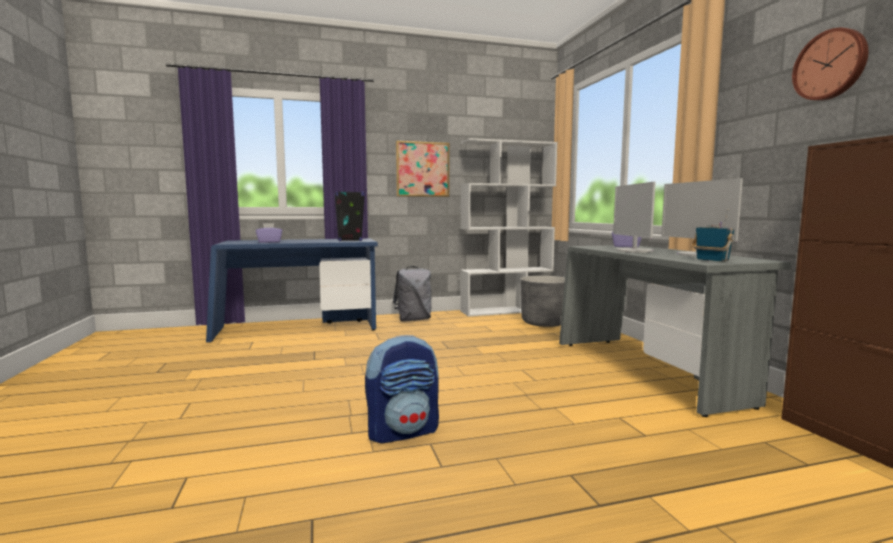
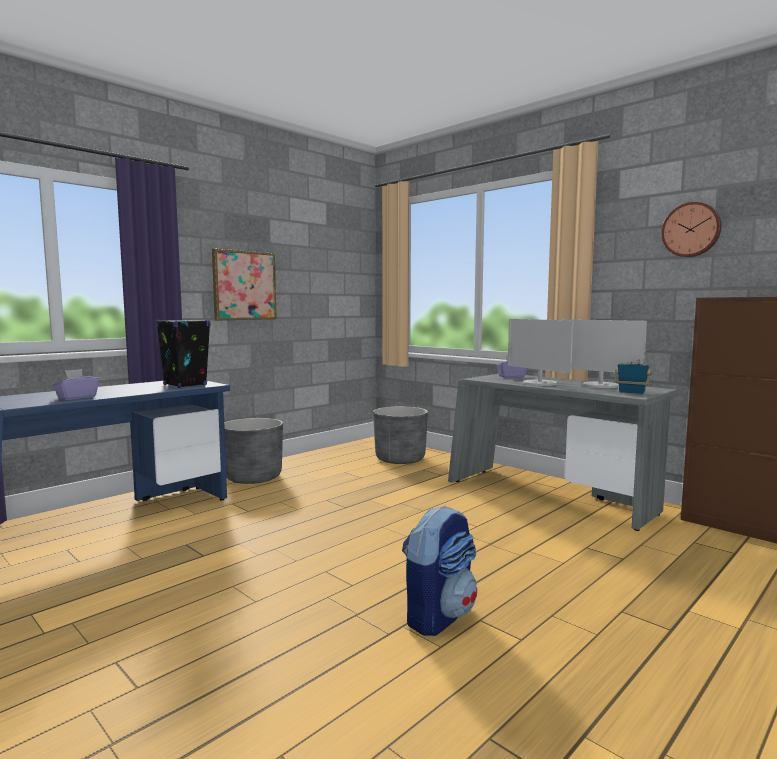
camera: 30 degrees left, 0 degrees up
grey backpack [392,266,431,322] -> grey planter [224,418,283,484]
white bookcase [460,138,557,316] -> none

